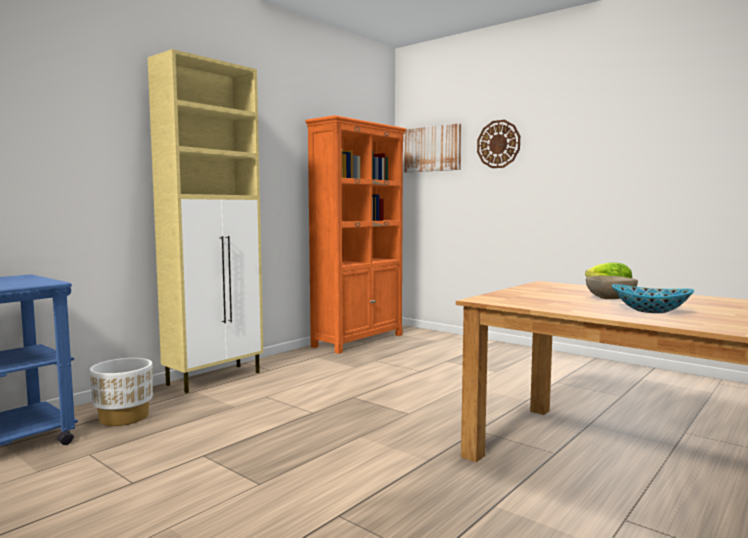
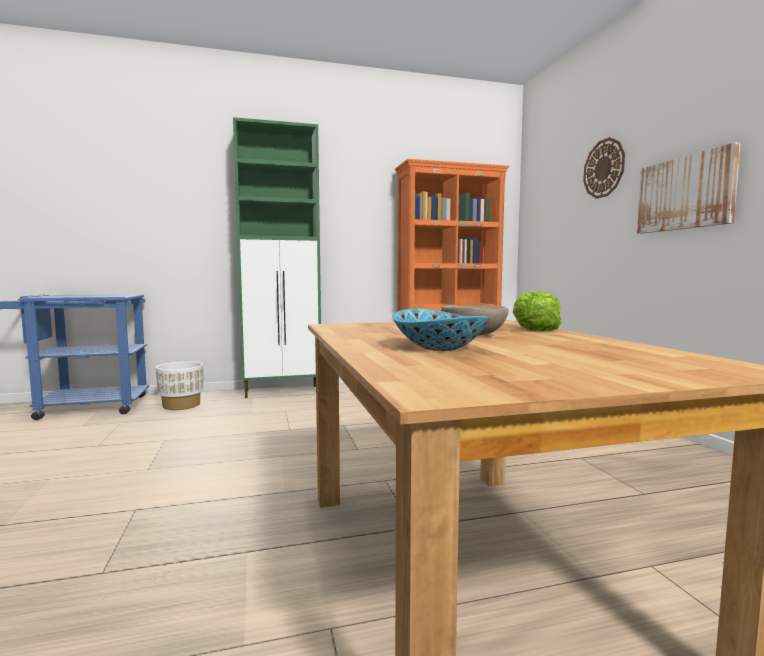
camera: 35 degrees right, 0 degrees up
beige cabinet [148,49,263,393] -> green cabinet [233,117,321,398]
picture [404,123,461,172] -> picture moved to [637,142,741,234]

